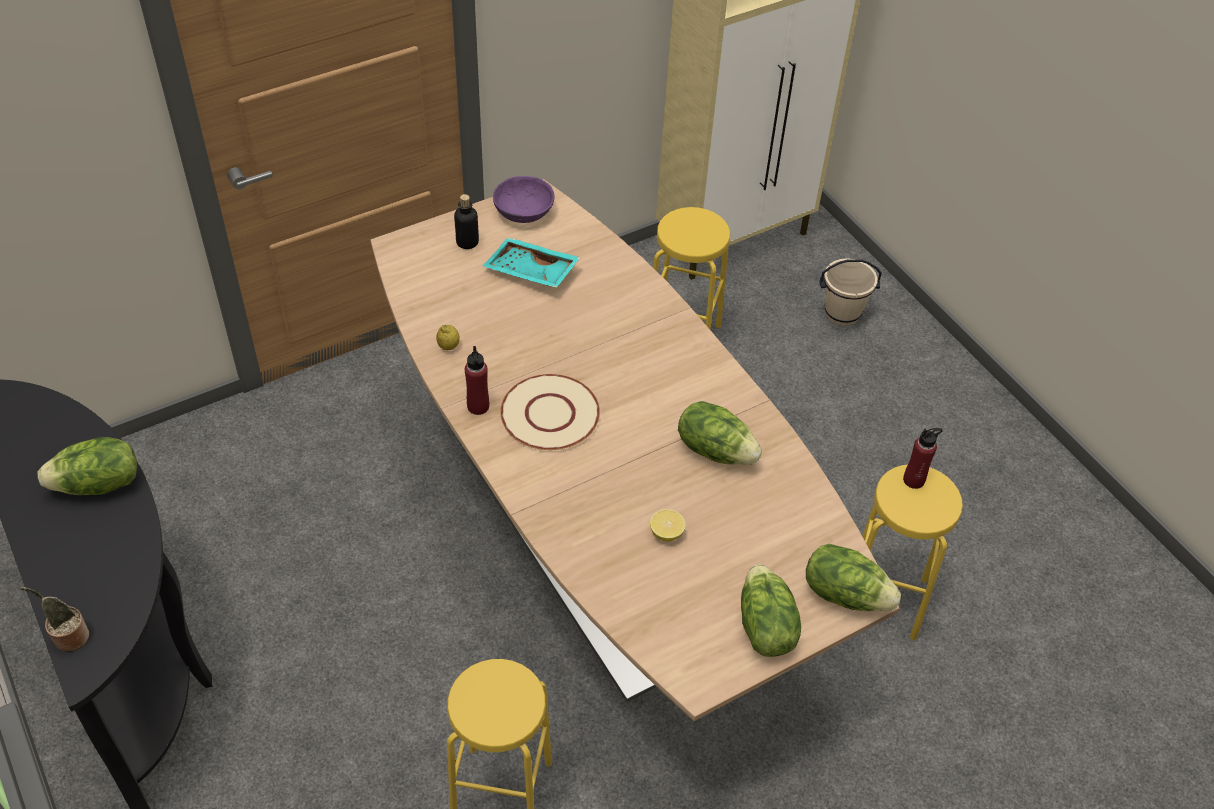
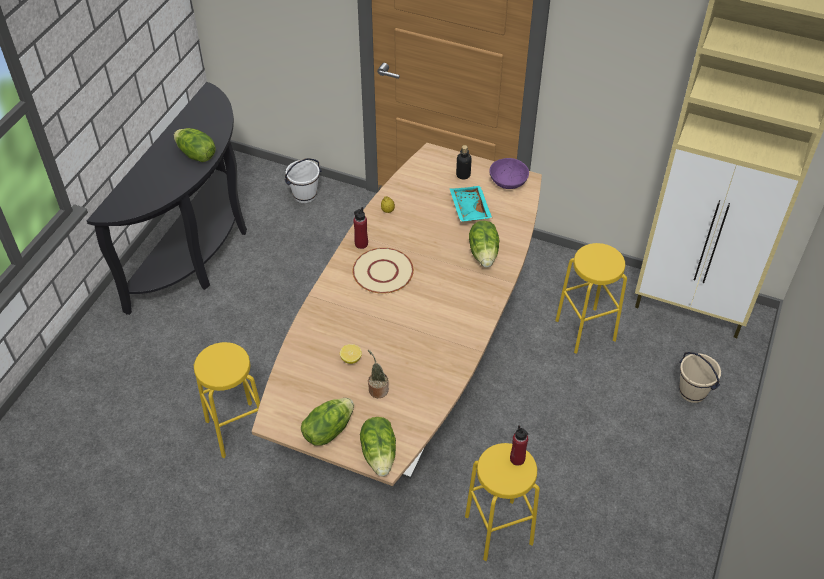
camera: 55 degrees right, 0 degrees up
potted plant [20,587,89,652] -> potted plant moved to [368,350,389,398]
lettuce [678,401,762,465] -> lettuce moved to [469,221,499,268]
none -> white bucket [284,158,321,203]

